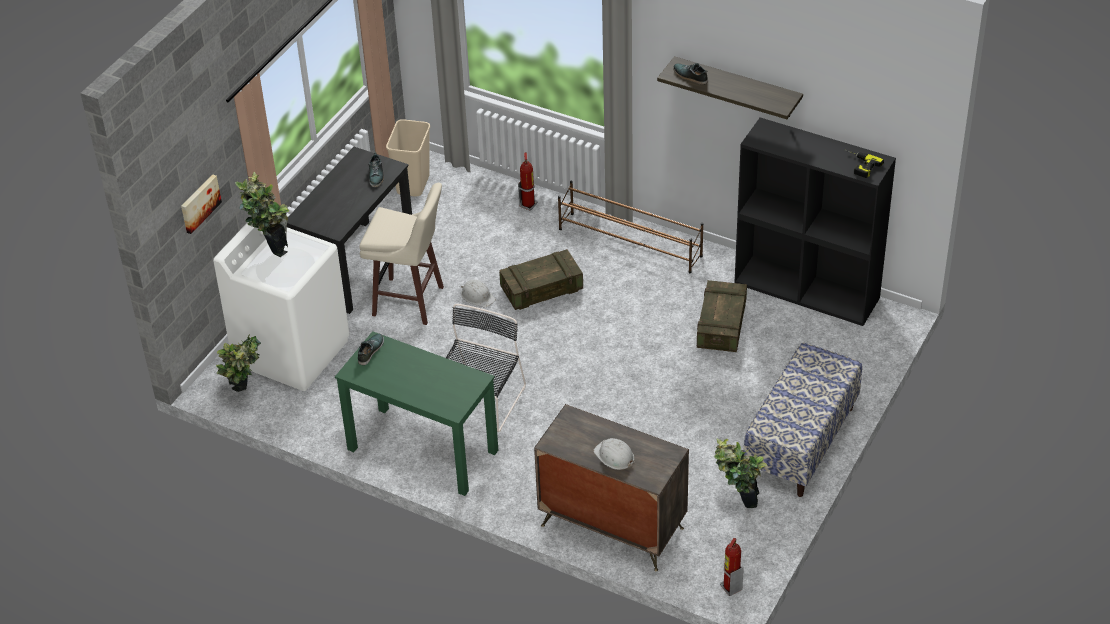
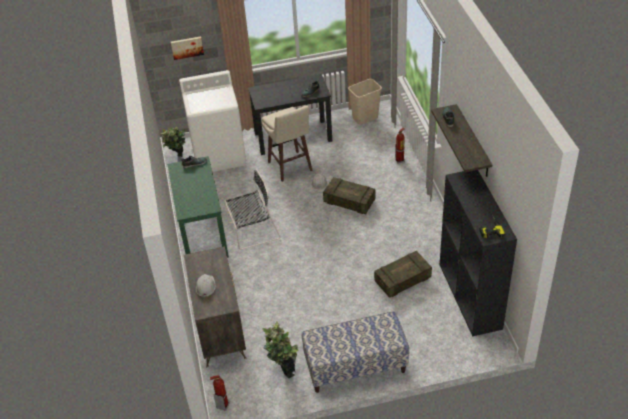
camera: 50 degrees right, 0 degrees up
potted plant [235,172,289,257] -> none
brown shoe rack [558,181,703,273] -> none

